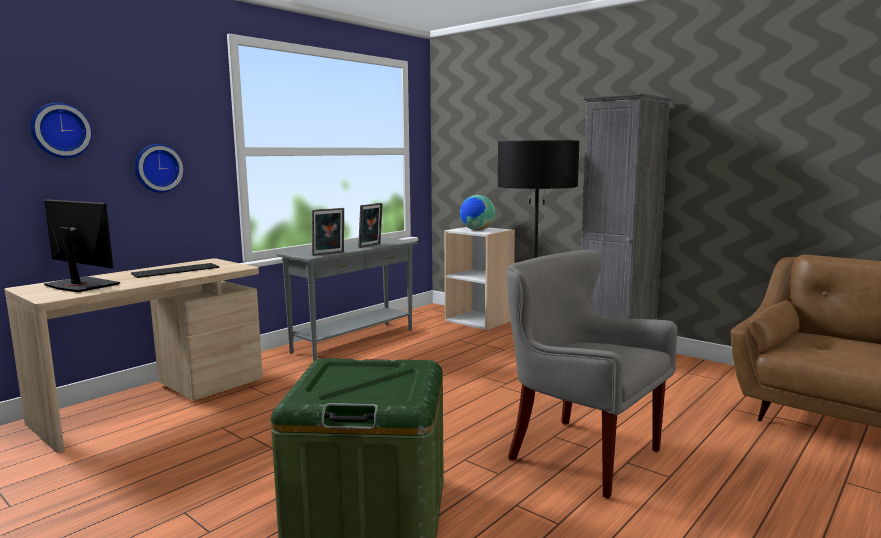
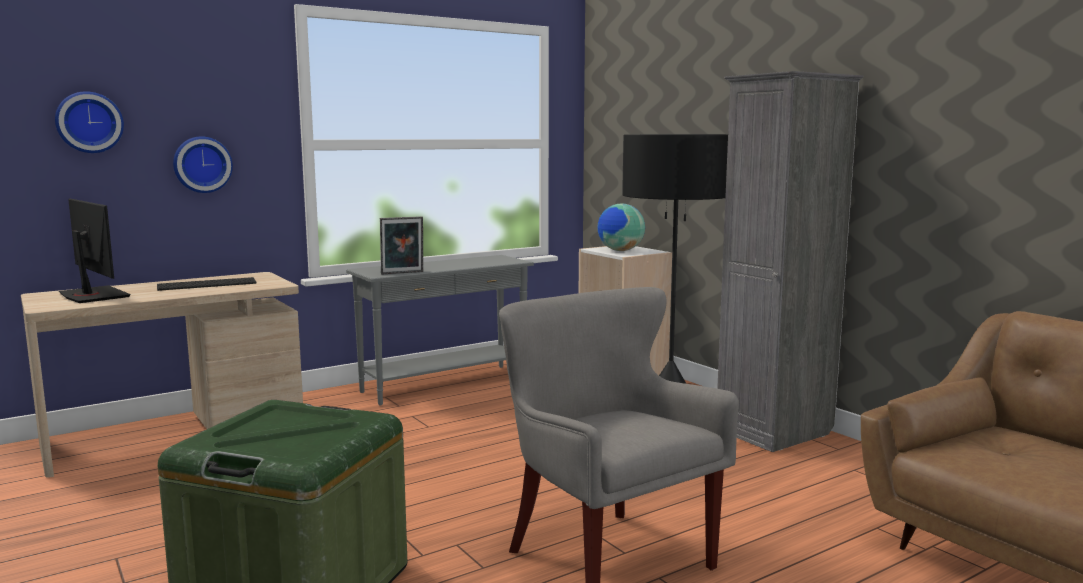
camera: 15 degrees right, 0 degrees up
picture frame [358,203,383,248] -> none

